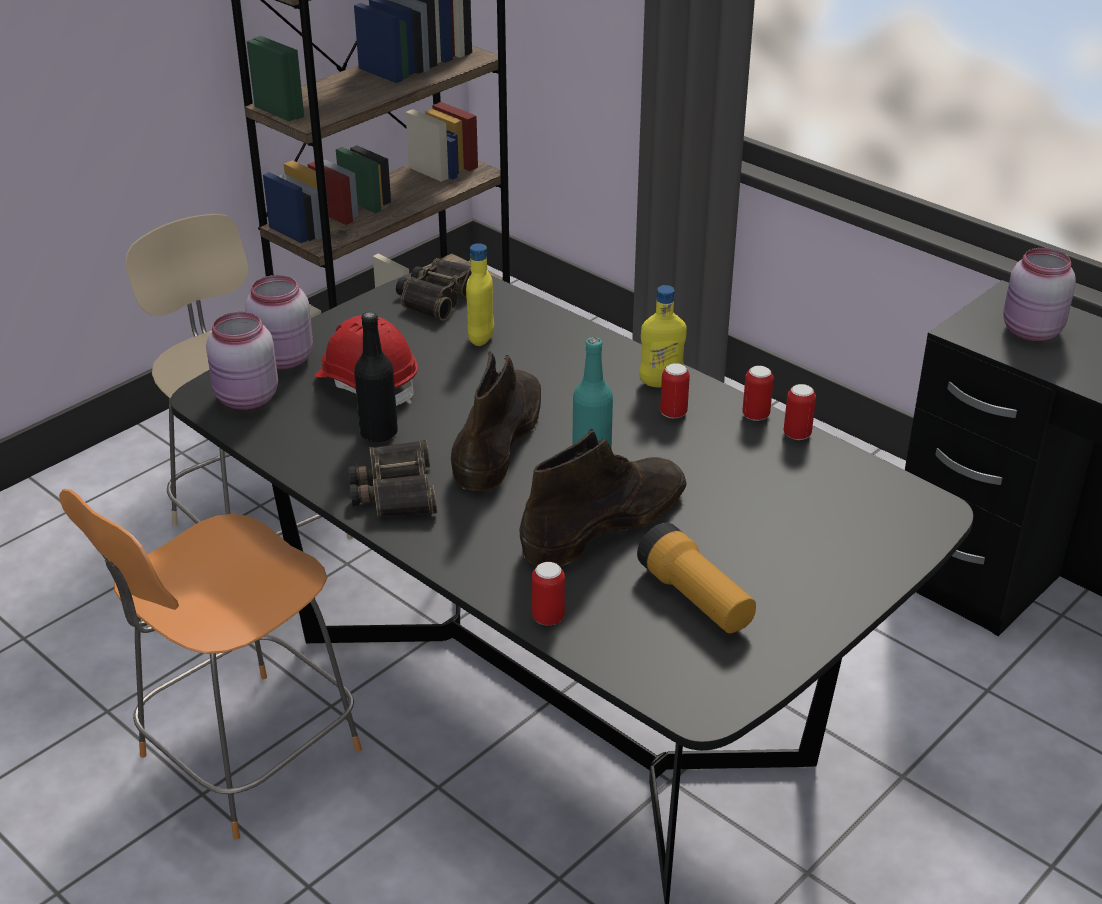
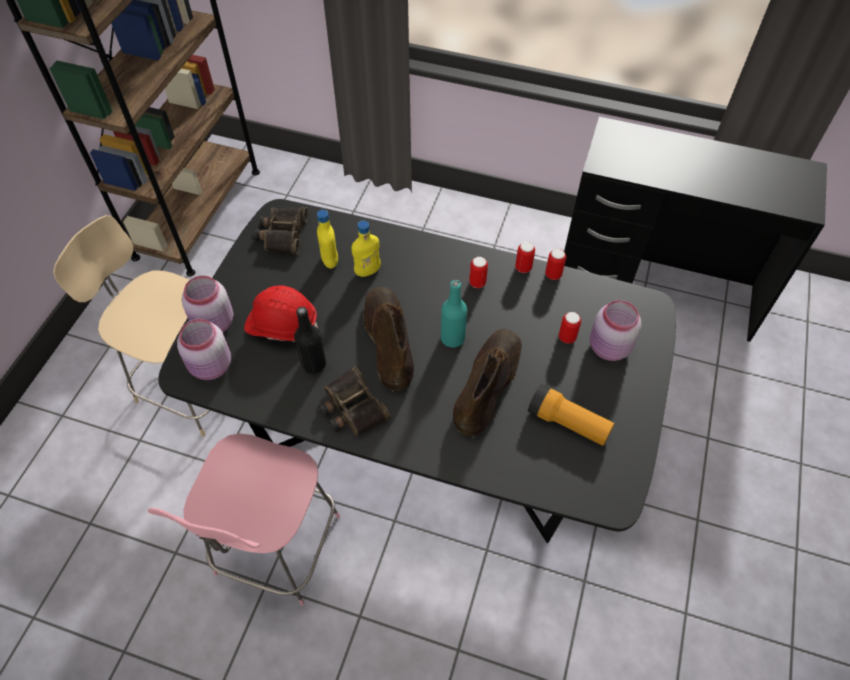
camera: 25 degrees left, 20 degrees up
orange chair [59,489,362,840] -> pink chair [148,434,340,606]
can [532,562,565,625] -> can moved to [559,312,581,344]
yellow bottle [639,285,687,387] -> yellow bottle moved to [352,221,381,277]
pink jar [1003,248,1076,341] -> pink jar moved to [590,300,642,361]

